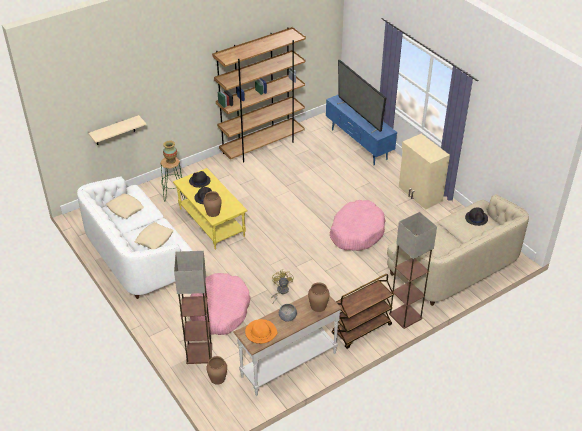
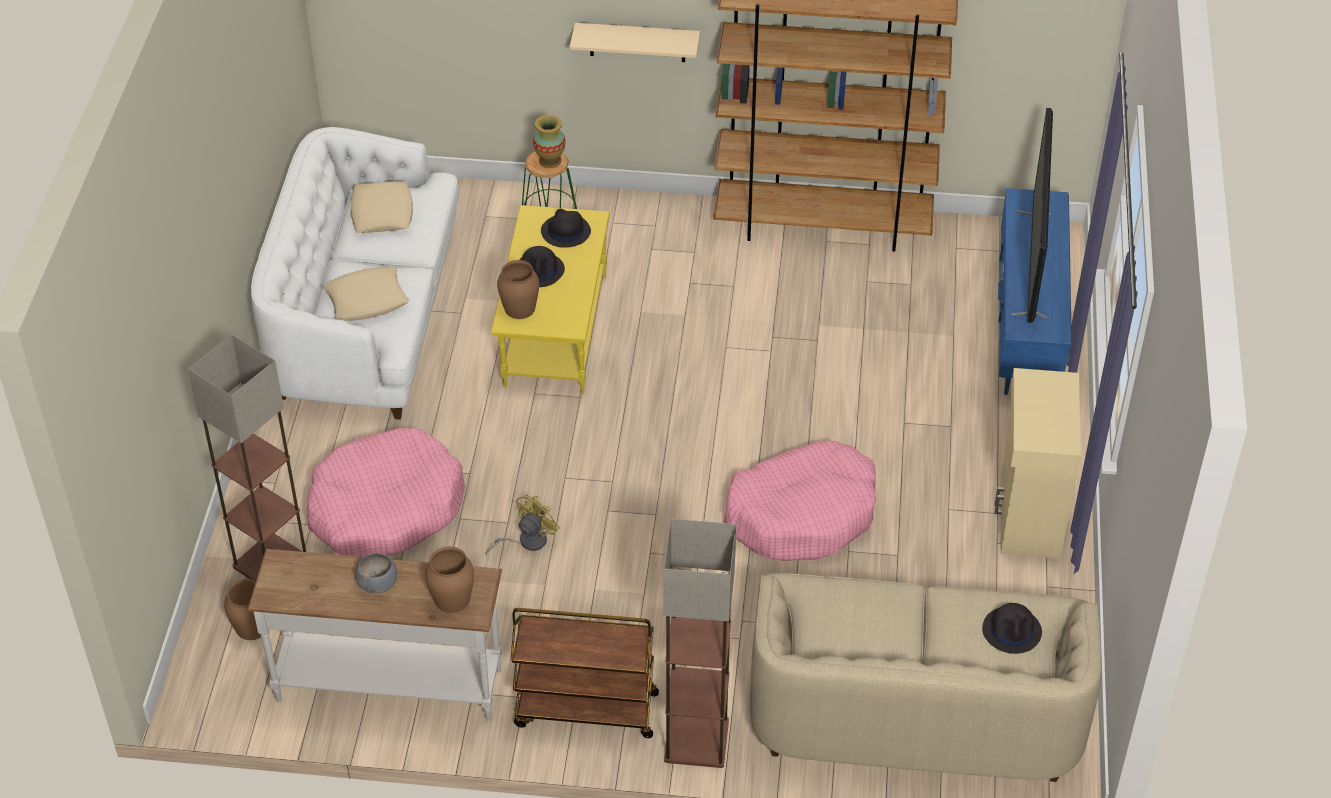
camera: 40 degrees right, 5 degrees up
beige shelf [88,115,147,145] -> beige shelf moved to [570,23,700,62]
orange hat [245,319,278,344] -> none

